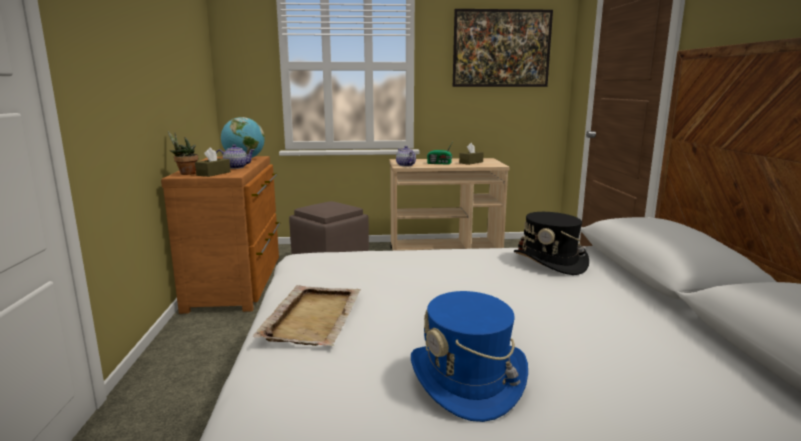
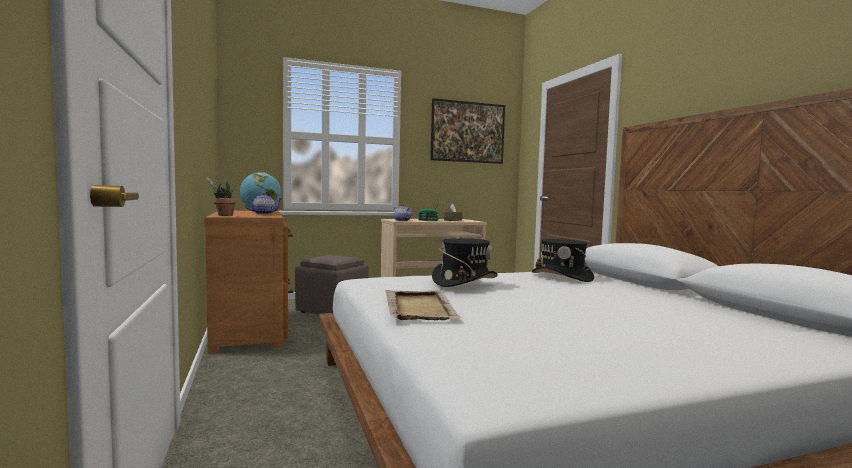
camera: 15 degrees left, 10 degrees down
brown tissue box [195,148,231,177] -> none
blue hat [411,291,528,422] -> none
none -> black hat [432,238,498,287]

